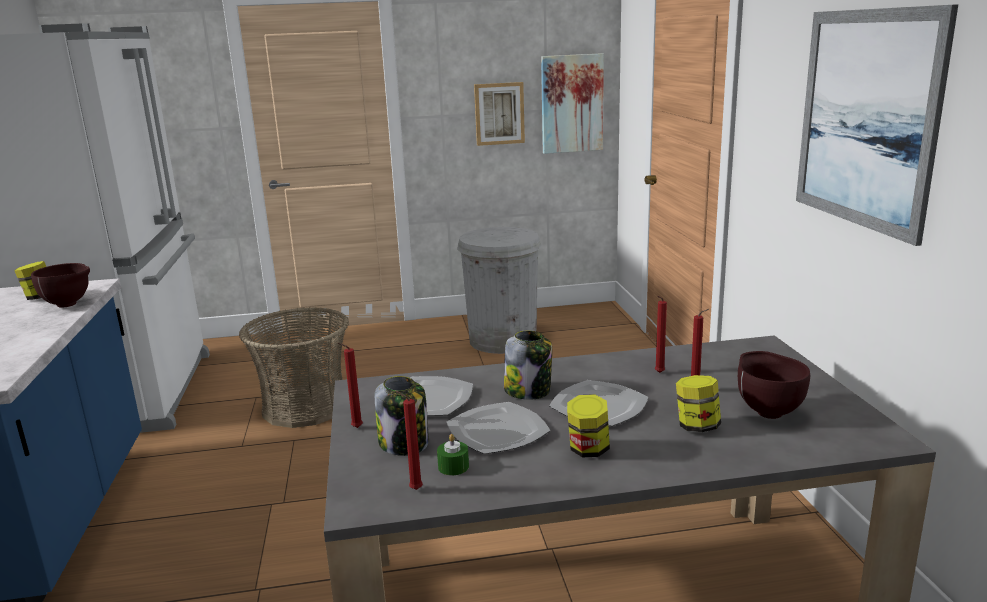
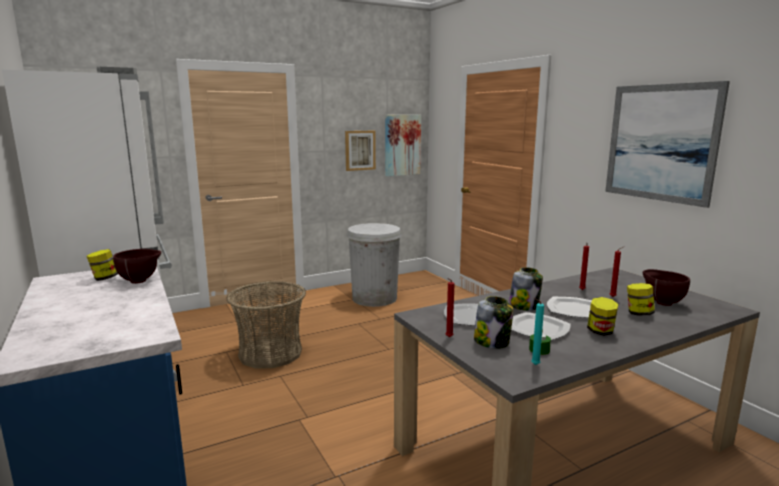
camera: 20 degrees left, 5 degrees down
red candle [396,391,423,490] -> turquoise candle [531,298,544,365]

